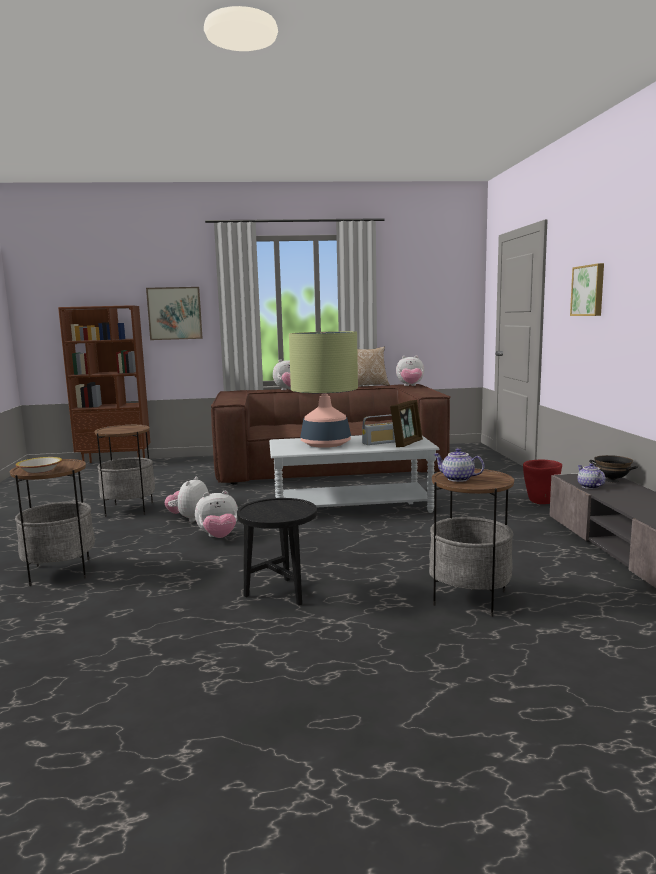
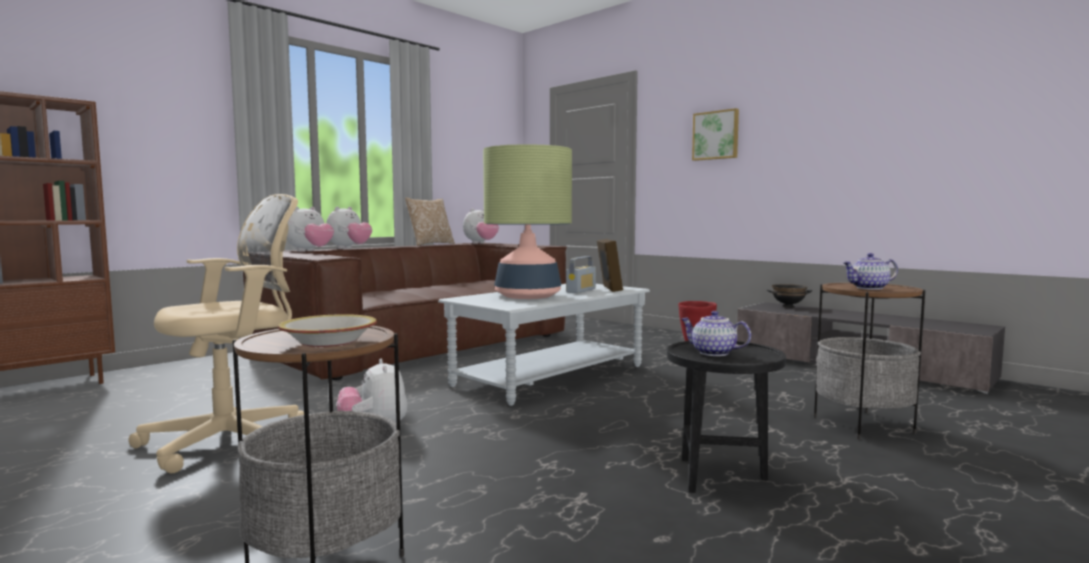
camera: 40 degrees left, 5 degrees down
side table [95,425,155,517] -> beige office chair [129,194,304,473]
picture [146,287,203,340] -> none
plush toy [195,491,238,538] -> plush toy moved to [287,207,334,252]
teapot [578,463,606,489] -> teapot moved to [681,311,751,356]

